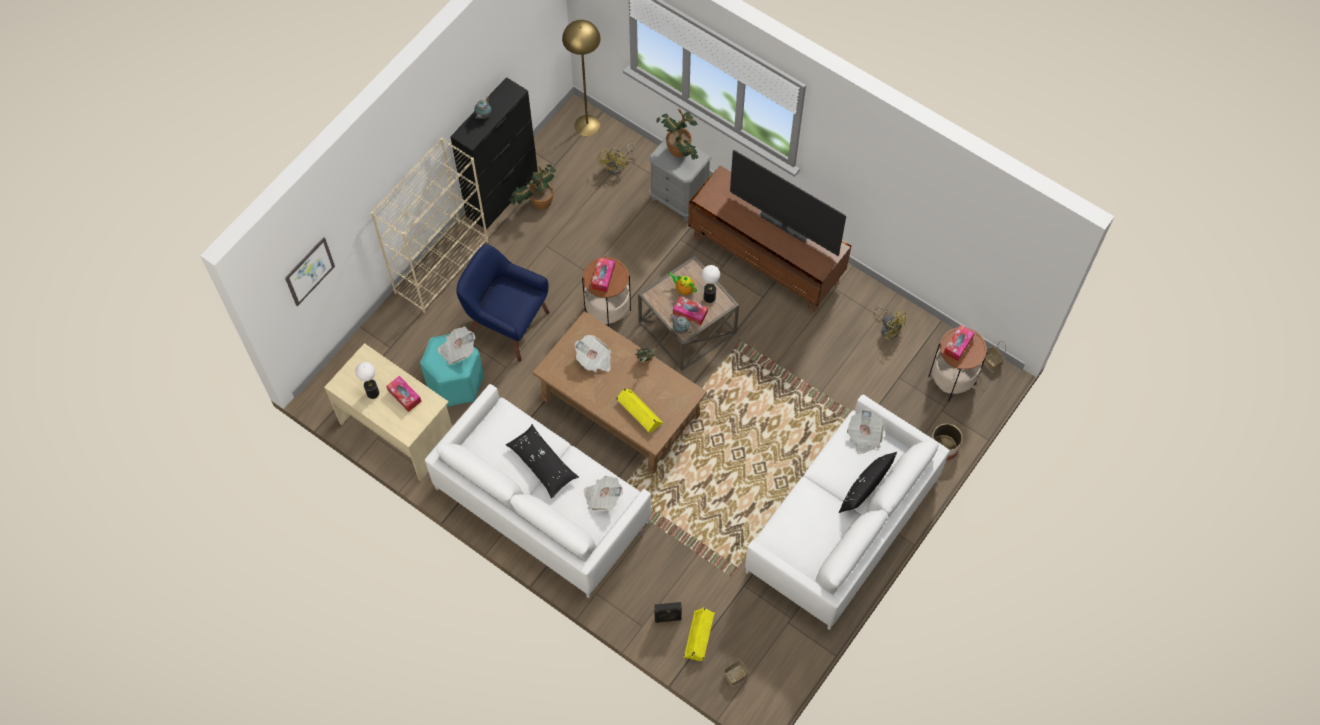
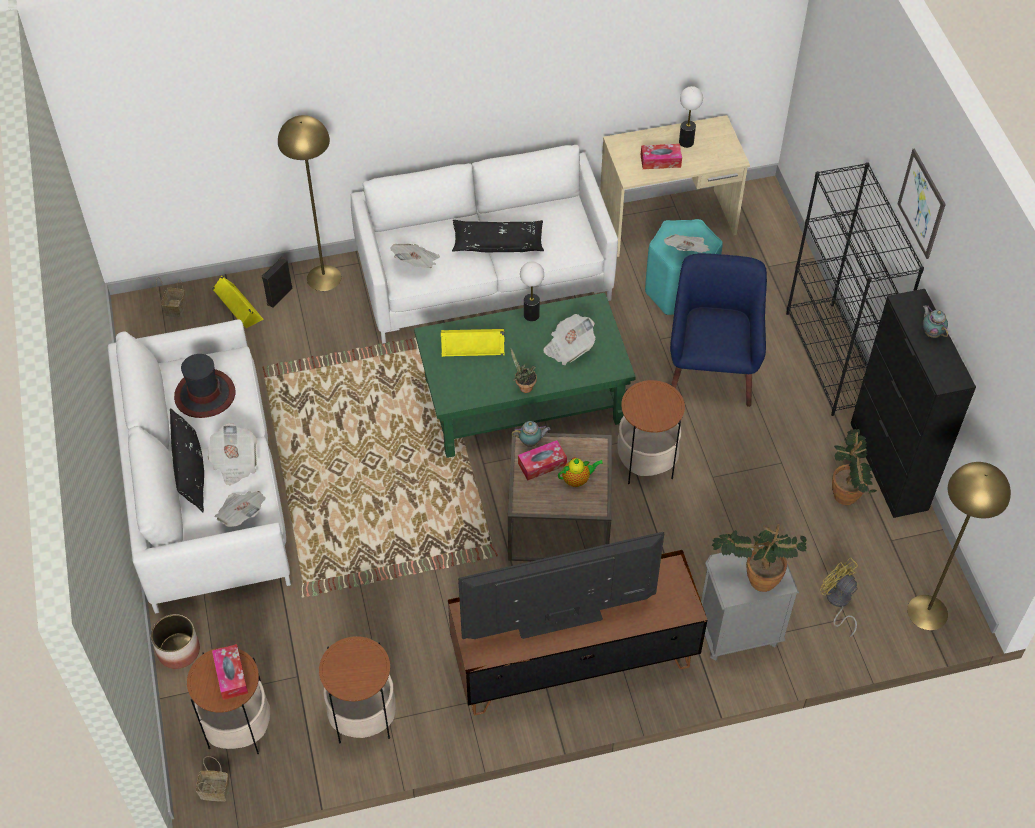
camera: 130 degrees right, 10 degrees down
picture [285,237,335,306] -> picture moved to [897,148,946,259]
beige bookcase [371,138,488,313] -> black bookcase [786,162,924,416]
blue armchair [456,244,550,362] -> blue armchair turned 60 degrees counterclockwise [670,253,767,407]
brown coffee table [532,311,707,474] -> green coffee table [414,293,636,458]
tissue box [591,257,615,292] -> none
table lamp [702,265,720,303] -> table lamp moved to [520,262,544,321]
yellow fan [876,303,907,341] -> side table [319,636,396,743]
none -> hat [174,354,235,418]
none -> newspaper [207,423,258,485]
none -> yellow floor lamp [278,115,341,291]

